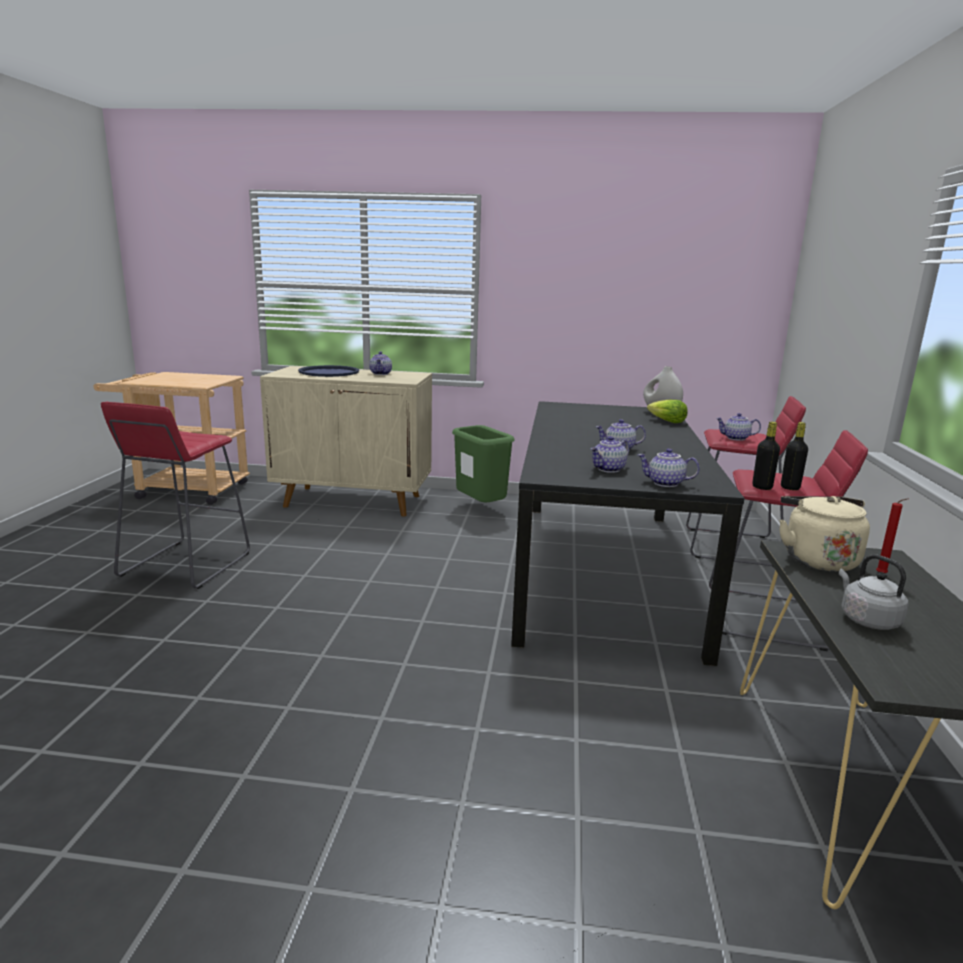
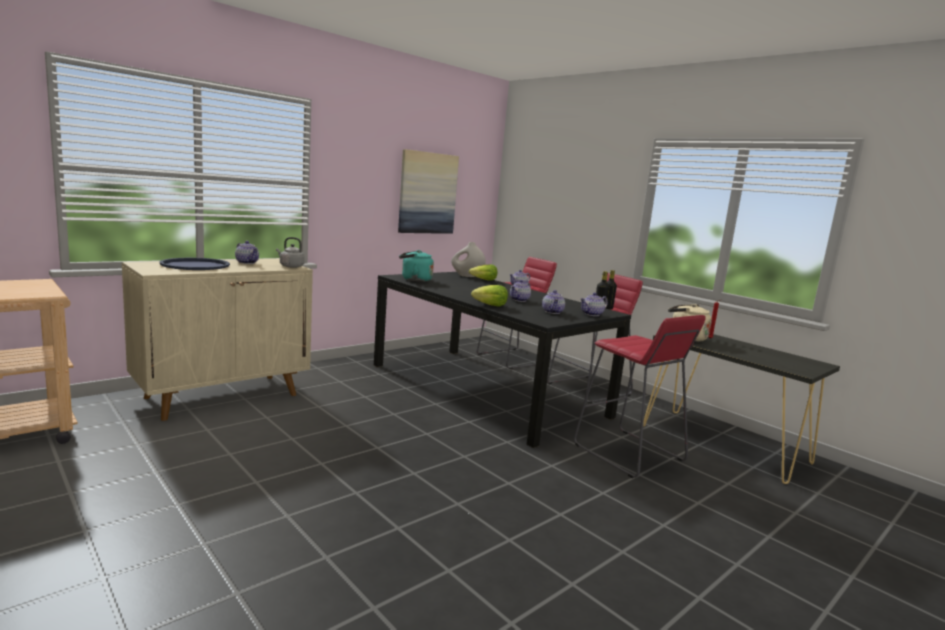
camera: 50 degrees left, 5 degrees down
red stool [101,402,250,589] -> red stool moved to [574,315,706,478]
green trash can [452,425,515,502] -> none
grey kettle [839,554,909,630] -> grey kettle moved to [276,237,305,268]
none -> picture [398,149,459,234]
none -> turquoise kettle [399,250,434,282]
none -> lettuce [471,285,508,307]

